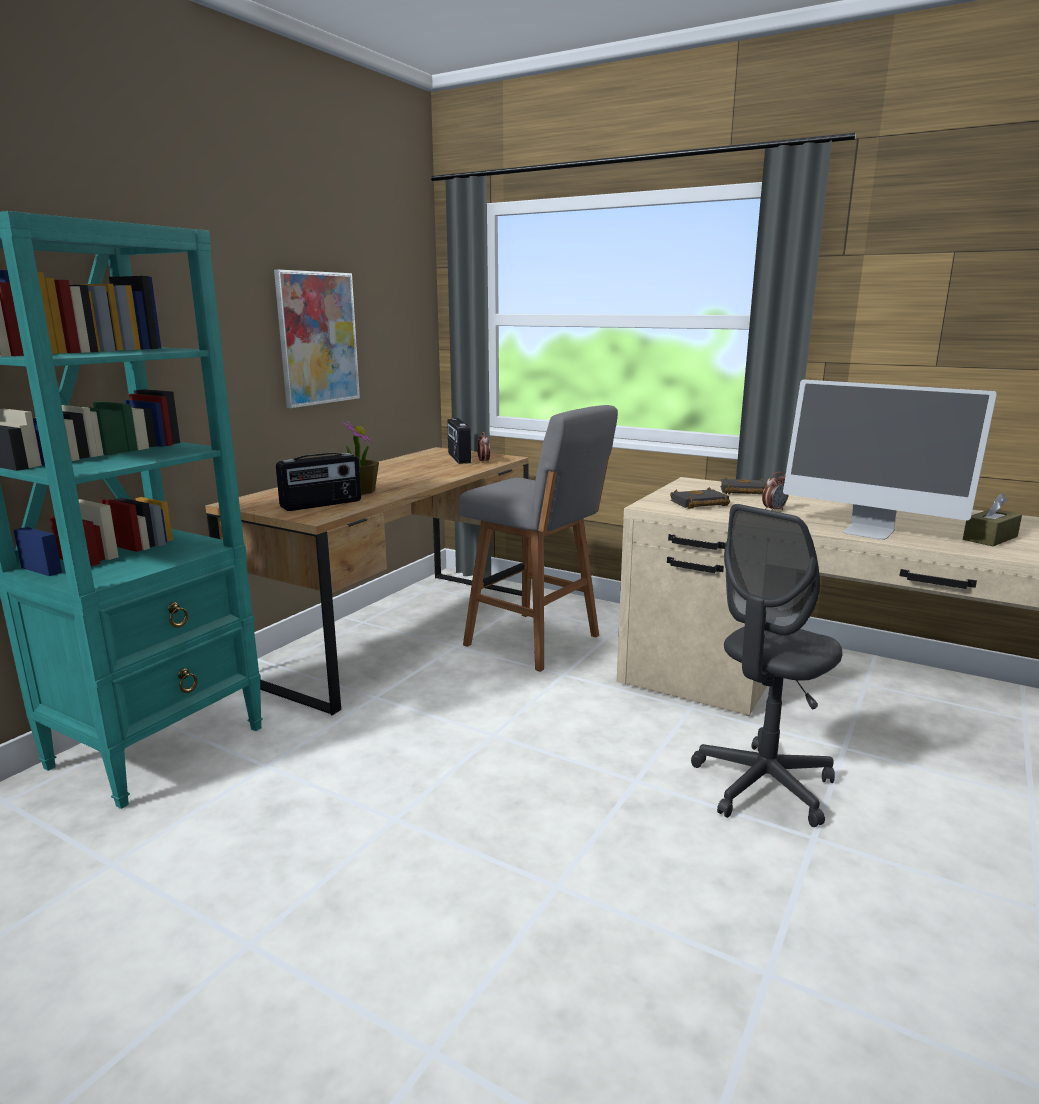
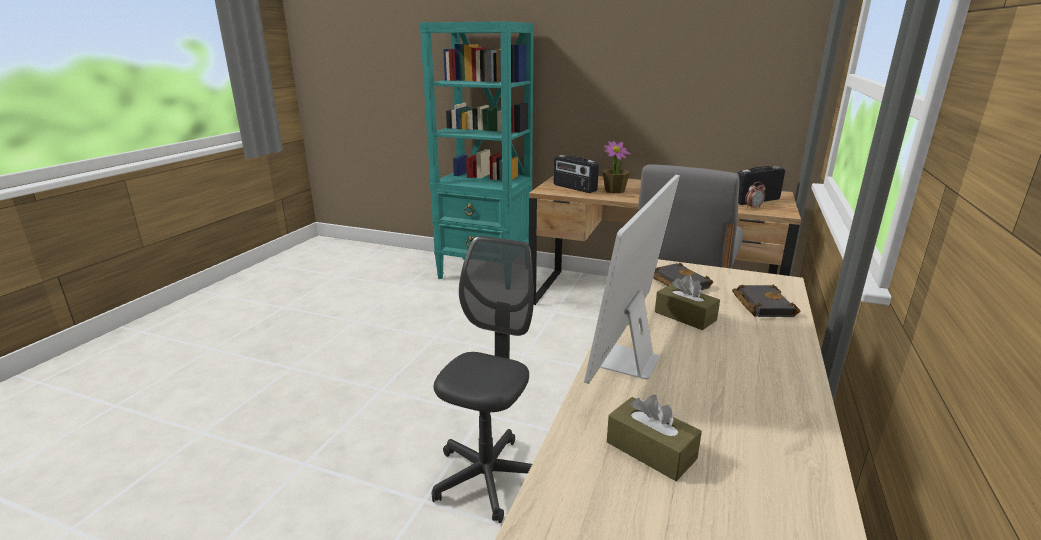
camera: 80 degrees right, 5 degrees up
picture [274,269,360,408] -> none
grey office chair [691,504,842,827] -> grey office chair turned 75 degrees clockwise [432,236,534,523]
alarm clock [762,472,788,511] -> brown tissue box [655,275,720,330]

